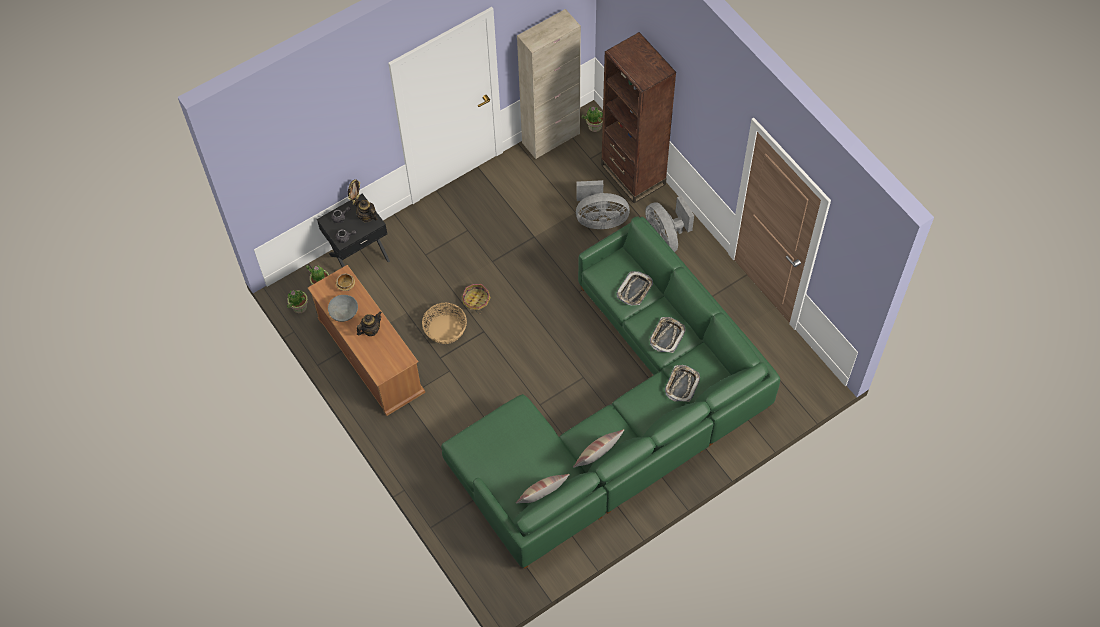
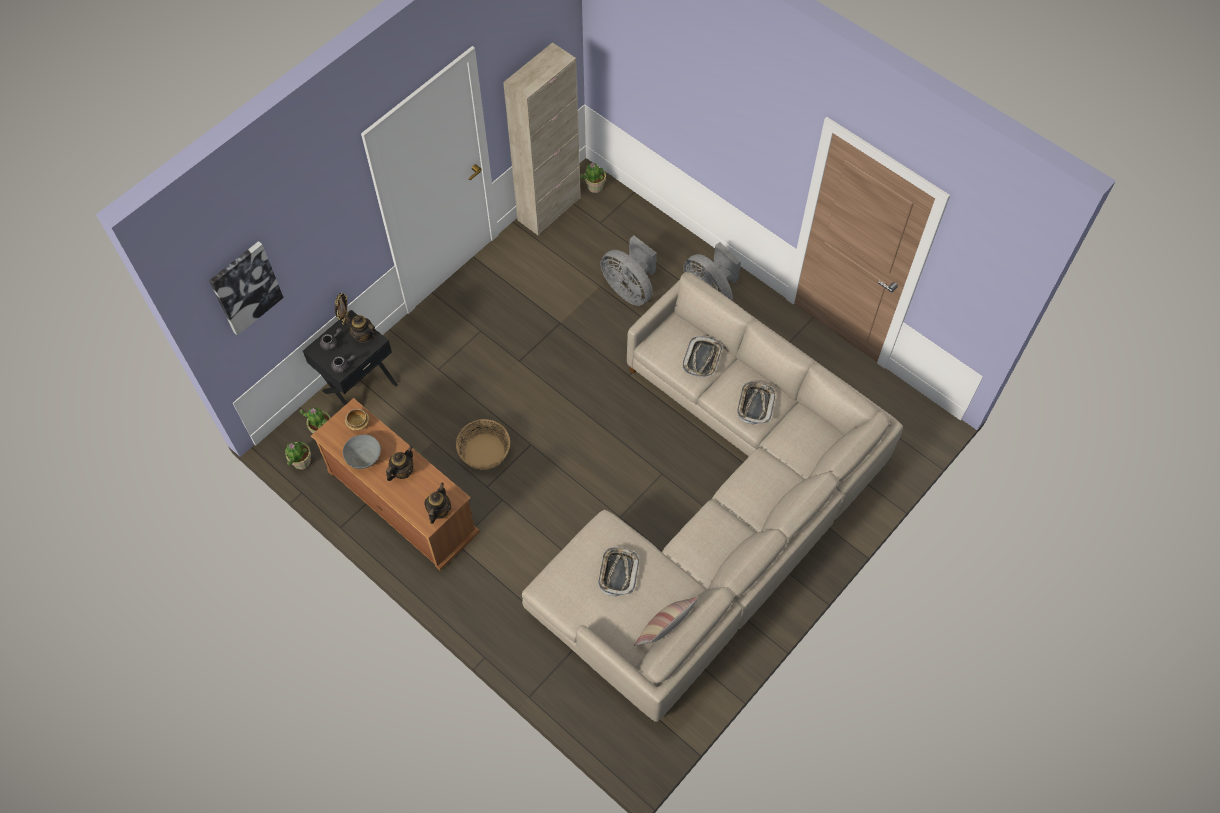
camera: 15 degrees left, 0 degrees up
green sofa [441,216,780,569] -> beige sofa [522,272,903,722]
basket [462,284,491,314] -> none
pillow [573,429,624,468] -> none
grey fan [576,180,630,229] -> grey fan turned 60 degrees clockwise [600,236,657,306]
brown bookcase [601,32,676,203] -> none
tray [665,365,700,402] -> tray moved to [598,547,639,597]
none -> picture [209,241,284,336]
none -> teapot [424,483,451,524]

